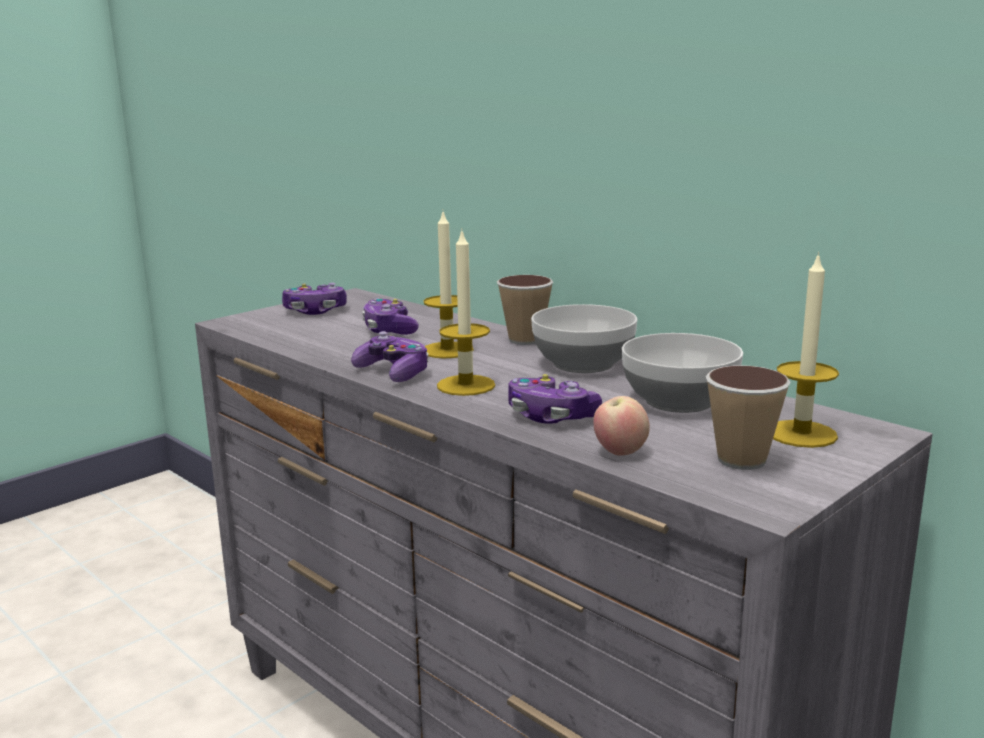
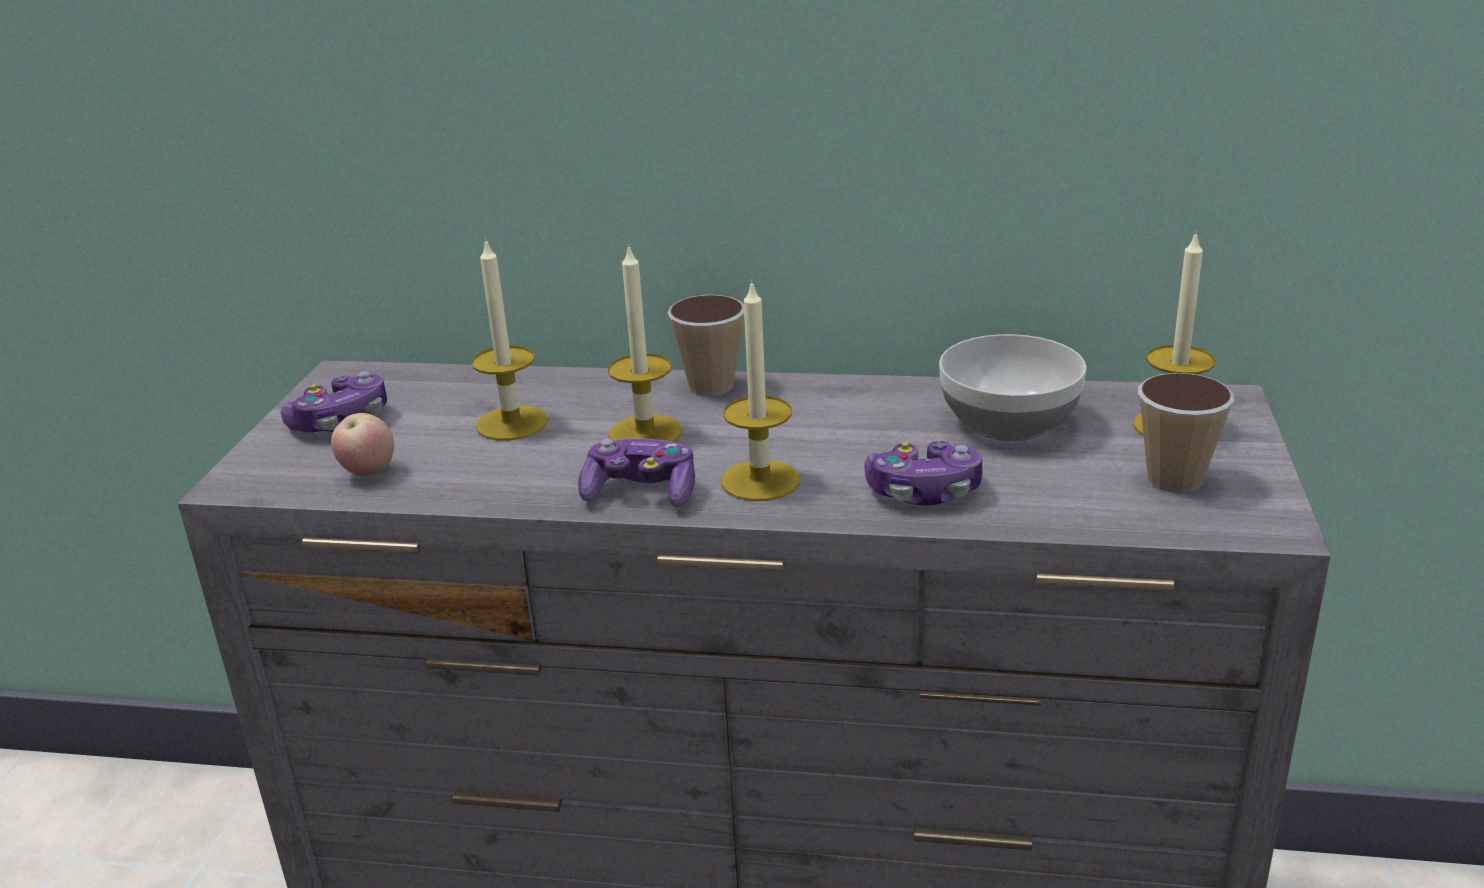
camera: 35 degrees left, 10 degrees up
game controller [362,298,419,335] -> candle [471,238,549,440]
bowl [531,304,637,373] -> none
apple [593,396,650,456] -> apple moved to [331,413,394,477]

